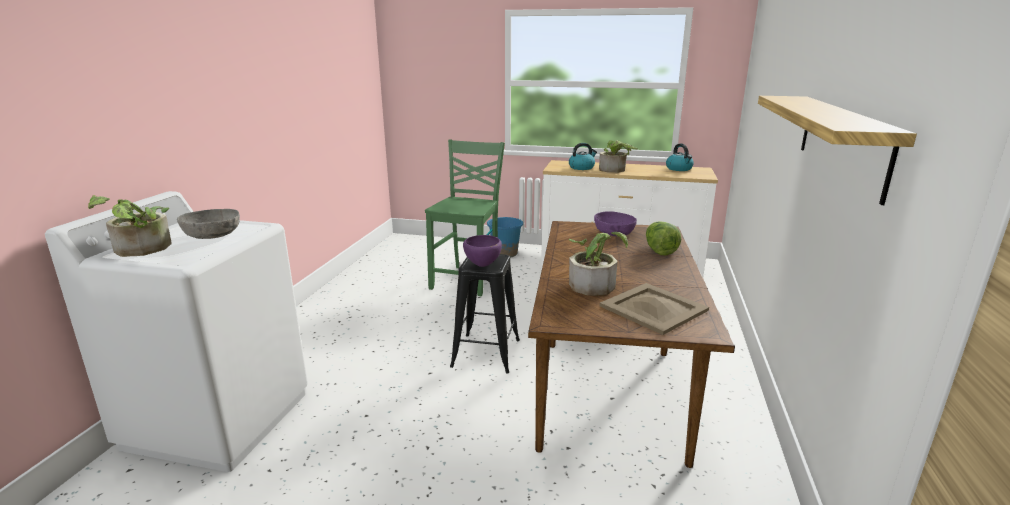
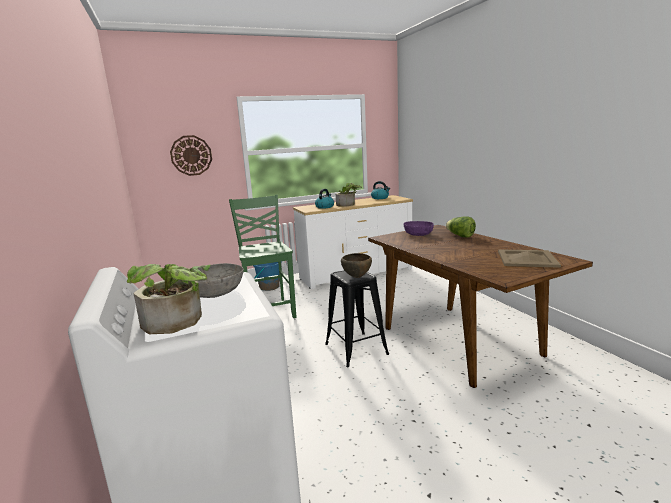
camera: 35 degrees left, 5 degrees down
purple bowl [463,235,502,267] -> brown bowl [341,253,372,278]
potted plant [569,232,628,296] -> none
shelf [758,96,917,205] -> none
none -> wall clock [170,135,212,176]

